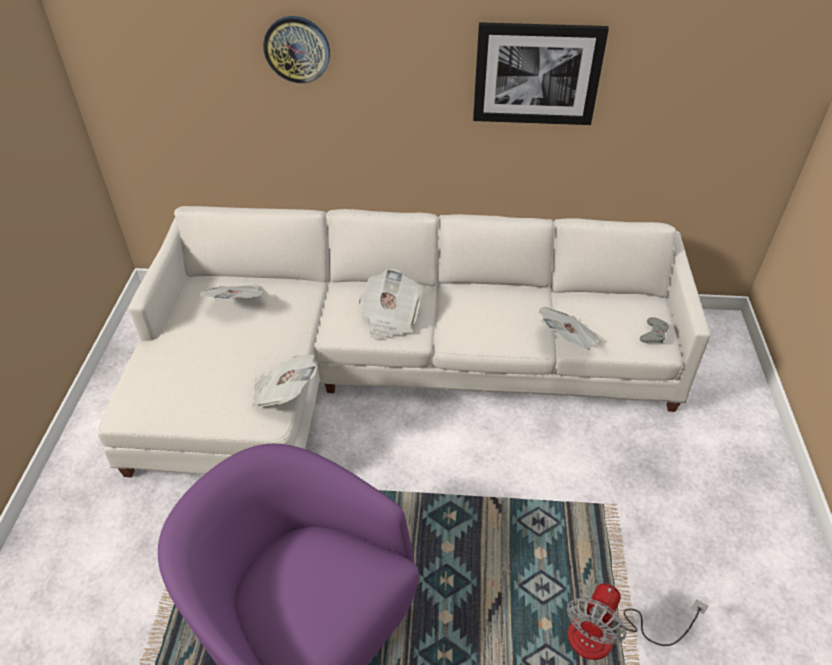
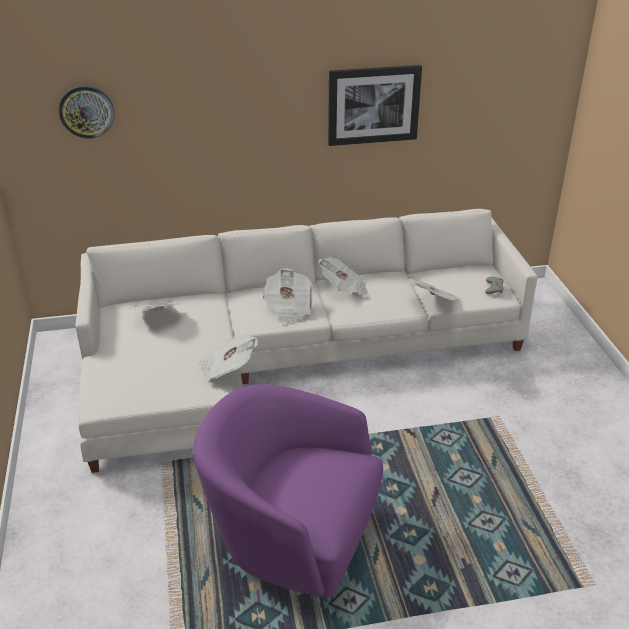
camera: 15 degrees left, 10 degrees down
wall clock [263,16,330,83] -> wall clock moved to [59,85,114,139]
fan [567,583,709,660] -> none
none -> newspaper [318,257,369,296]

